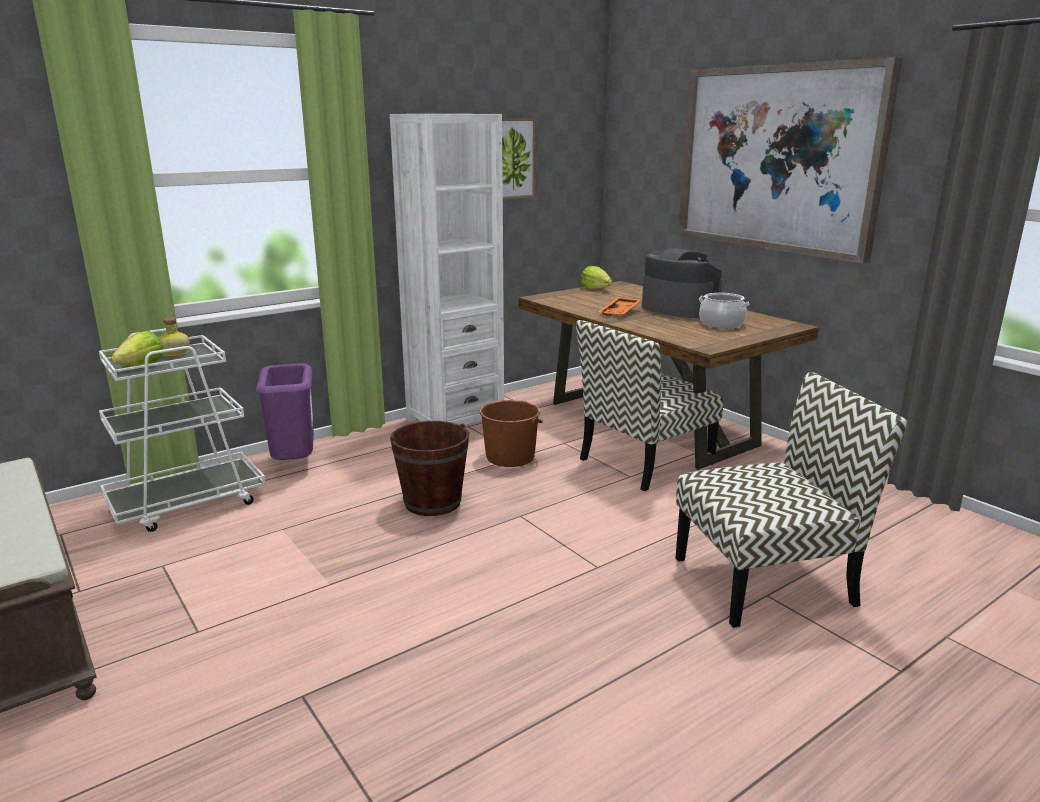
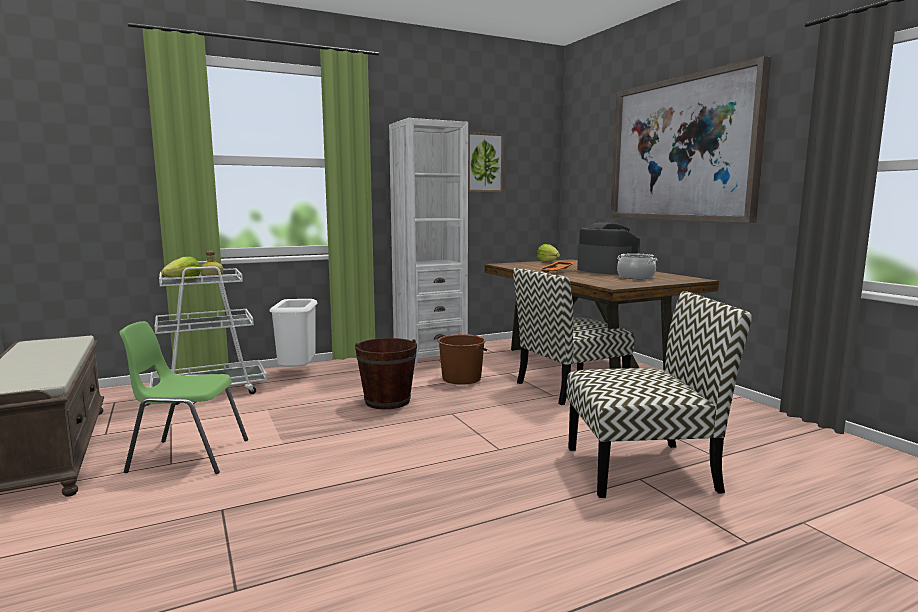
camera: 10 degrees right, 10 degrees down
purple trash can [256,363,314,460] -> white trash can [270,299,318,367]
none -> green chair [120,321,248,474]

